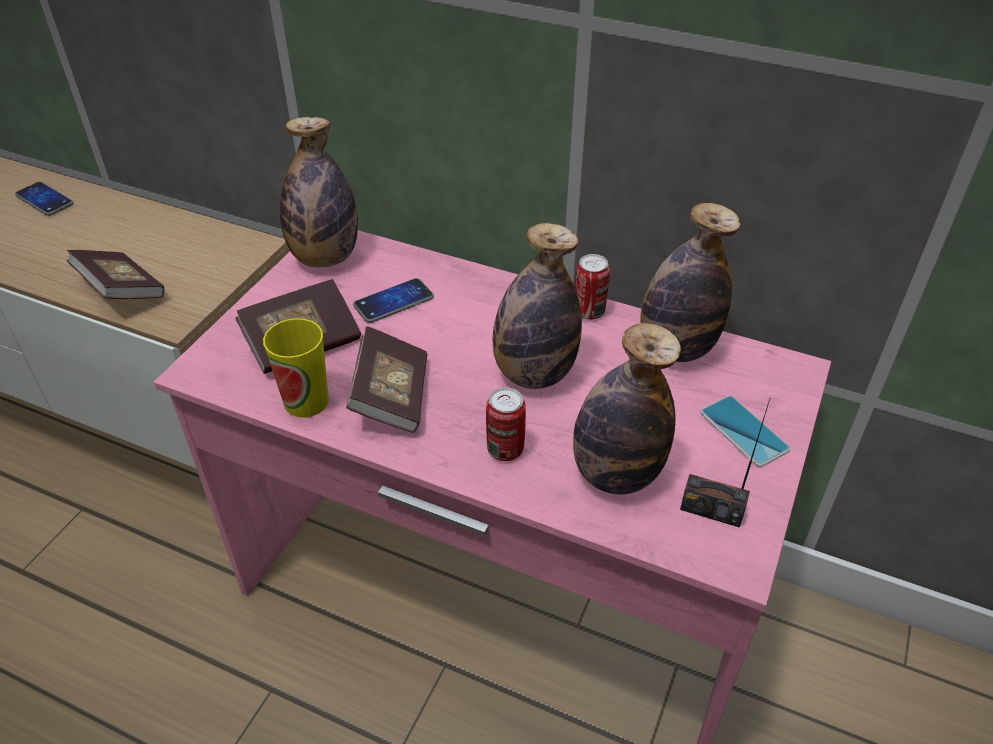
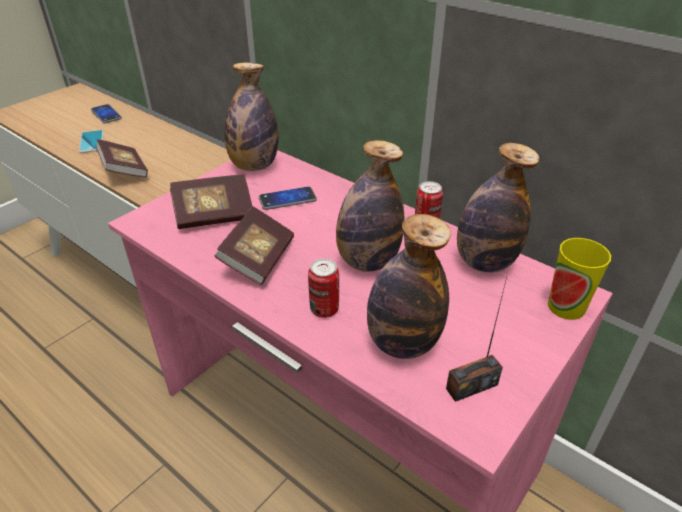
camera: 15 degrees right, 5 degrees down
cup [263,318,329,418] -> cup moved to [548,238,611,320]
radio [680,399,770,528] -> radio turned 60 degrees counterclockwise [446,277,507,402]
phone [700,396,790,467] -> phone moved to [79,130,104,153]

